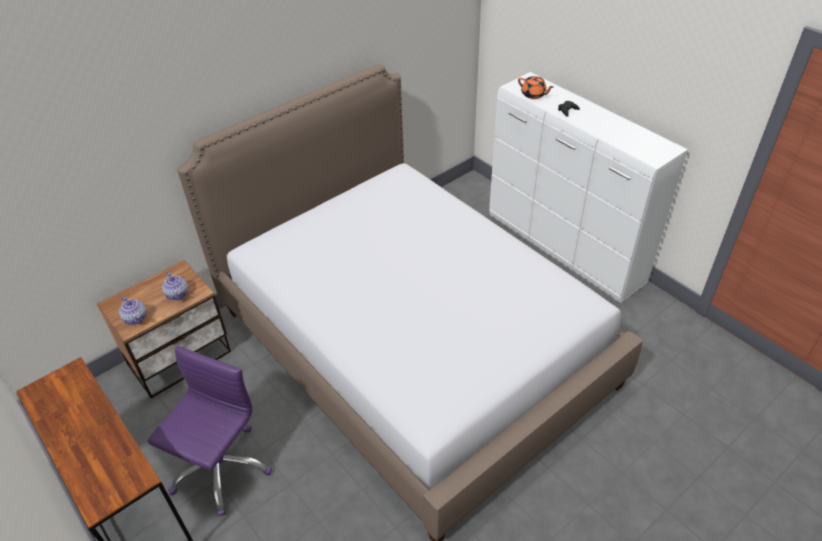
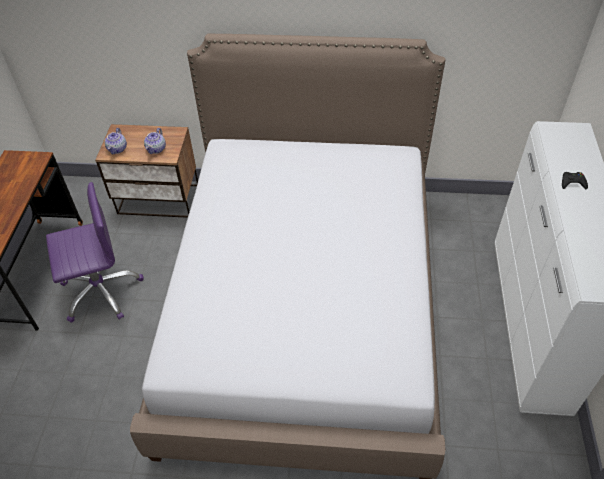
camera: 45 degrees right, 5 degrees up
orange teapot [518,76,554,99] -> none

